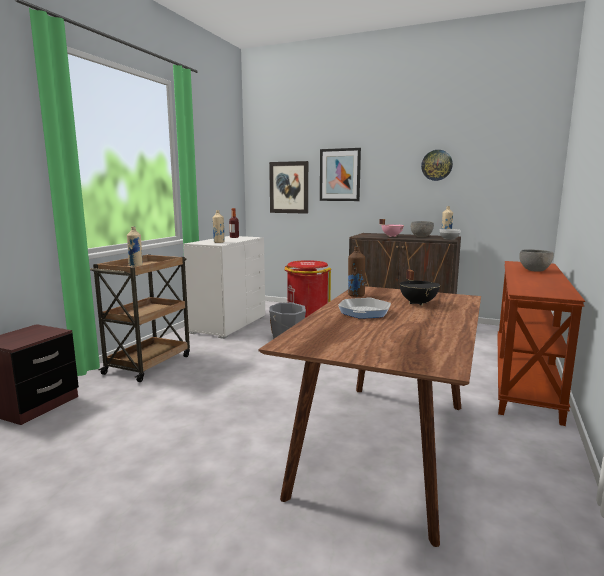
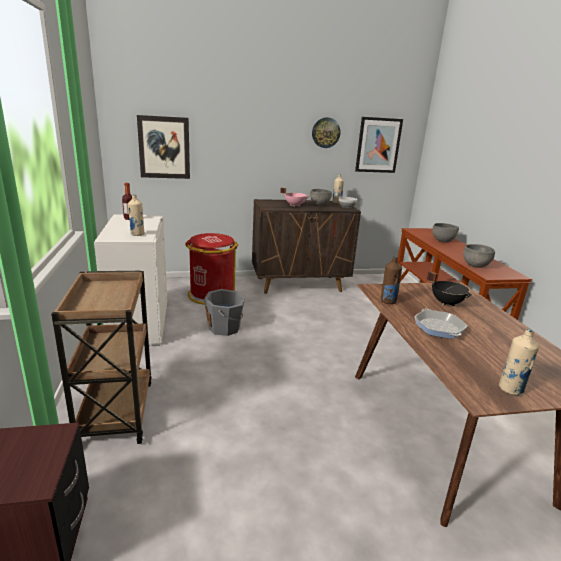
camera: 35 degrees left, 10 degrees up
beige bottle [127,227,143,267] -> beige bottle moved to [499,328,539,395]
picture [320,148,361,201] -> picture moved to [355,117,403,173]
none -> grey bowl [463,244,495,268]

